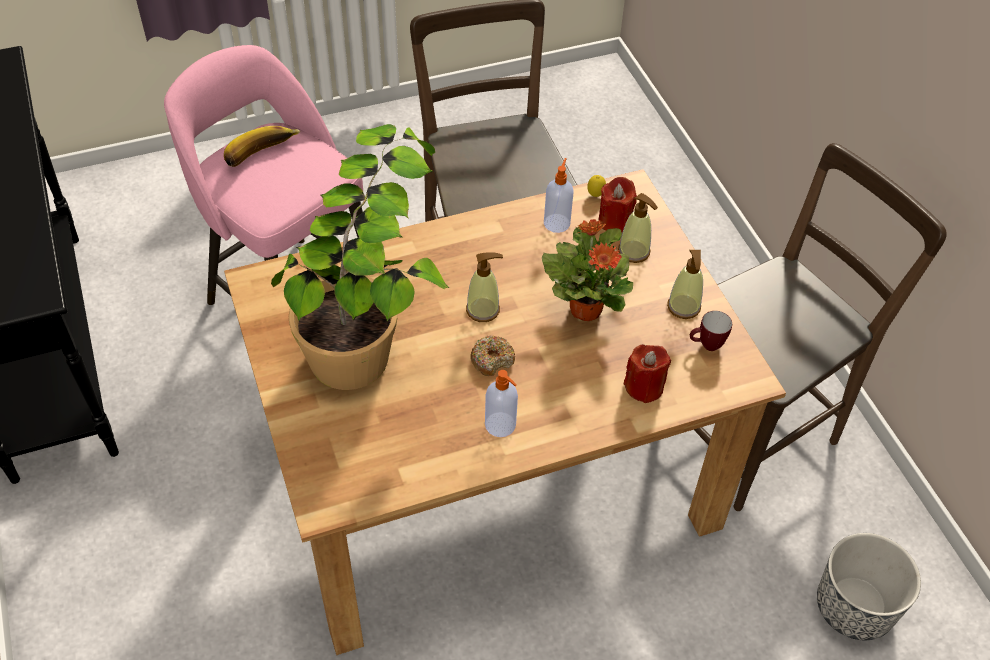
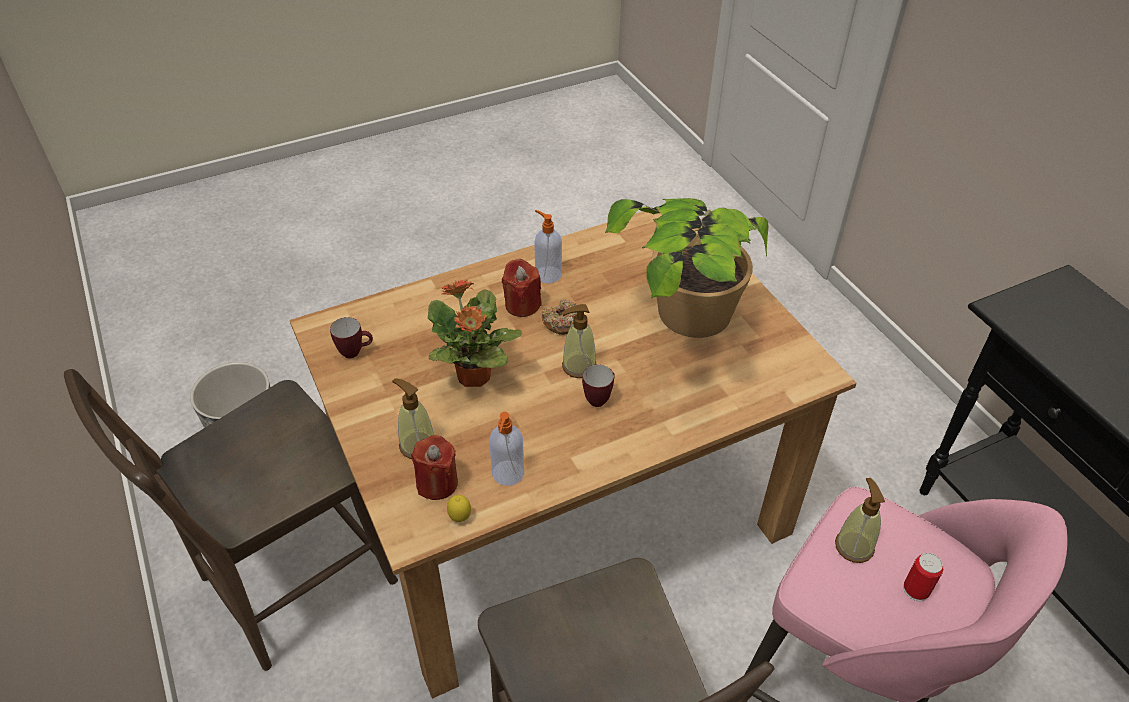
camera: 175 degrees right, 5 degrees down
banana [224,126,300,167] -> can [904,553,943,601]
red candle [624,345,671,403] -> red candle moved to [502,259,542,317]
soap dispenser [667,250,703,319] -> soap dispenser moved to [835,478,885,563]
none -> mug [582,364,615,407]

